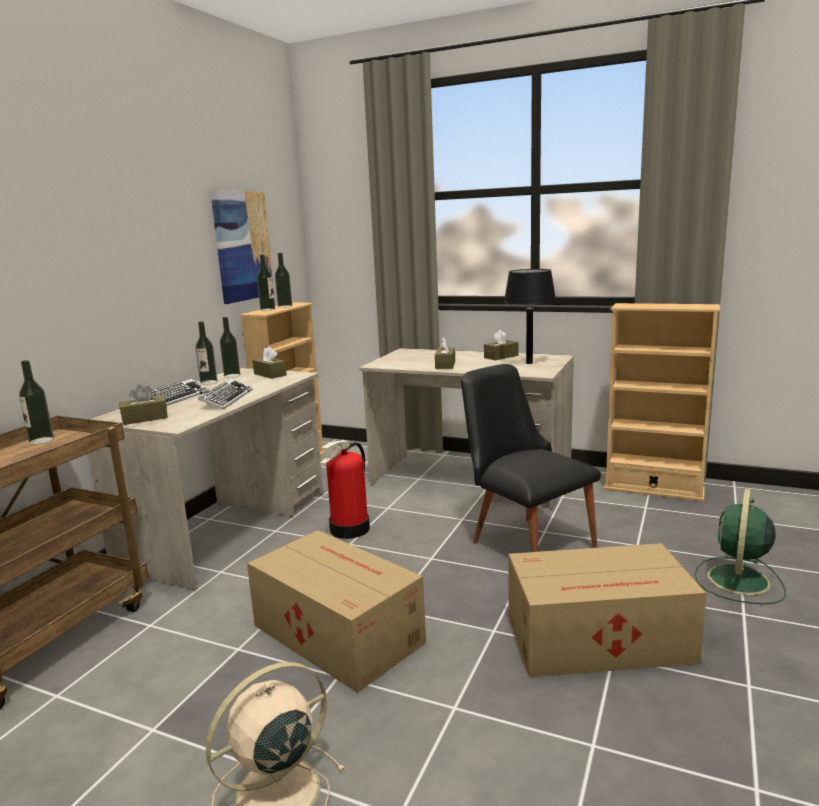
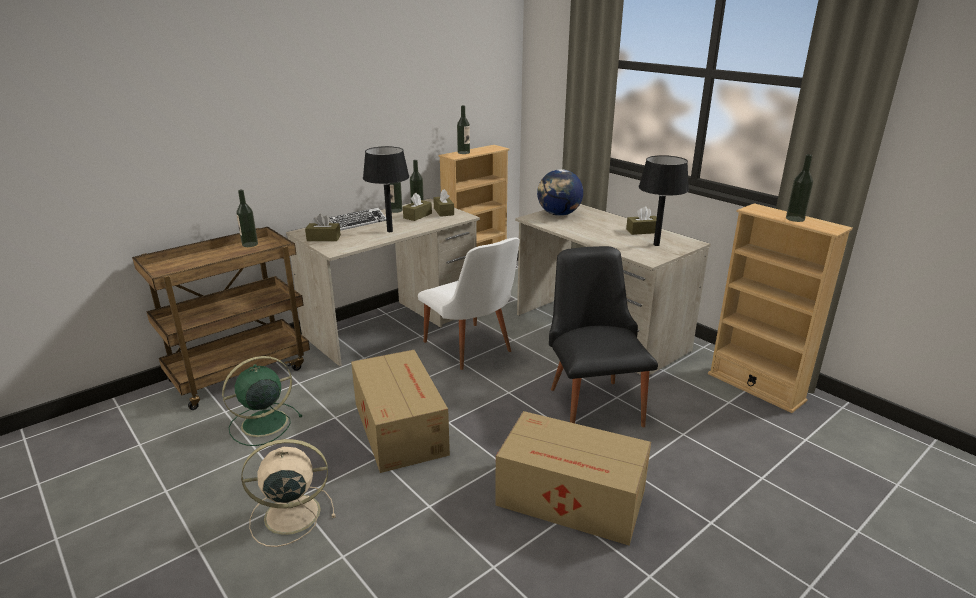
camera: 25 degrees right, 10 degrees up
keyboard [198,379,253,410] -> black table lamp [363,146,409,232]
picture [210,190,275,304] -> none
bottle [275,253,292,308] -> bottle moved to [786,154,813,222]
fire extinguisher [320,440,370,539] -> white chair [418,238,520,370]
brown tissue box [435,337,455,369] -> brown tissue box moved to [403,193,432,221]
green fan [695,489,786,604] -> green fan moved to [222,356,302,446]
none -> globe [537,169,583,216]

